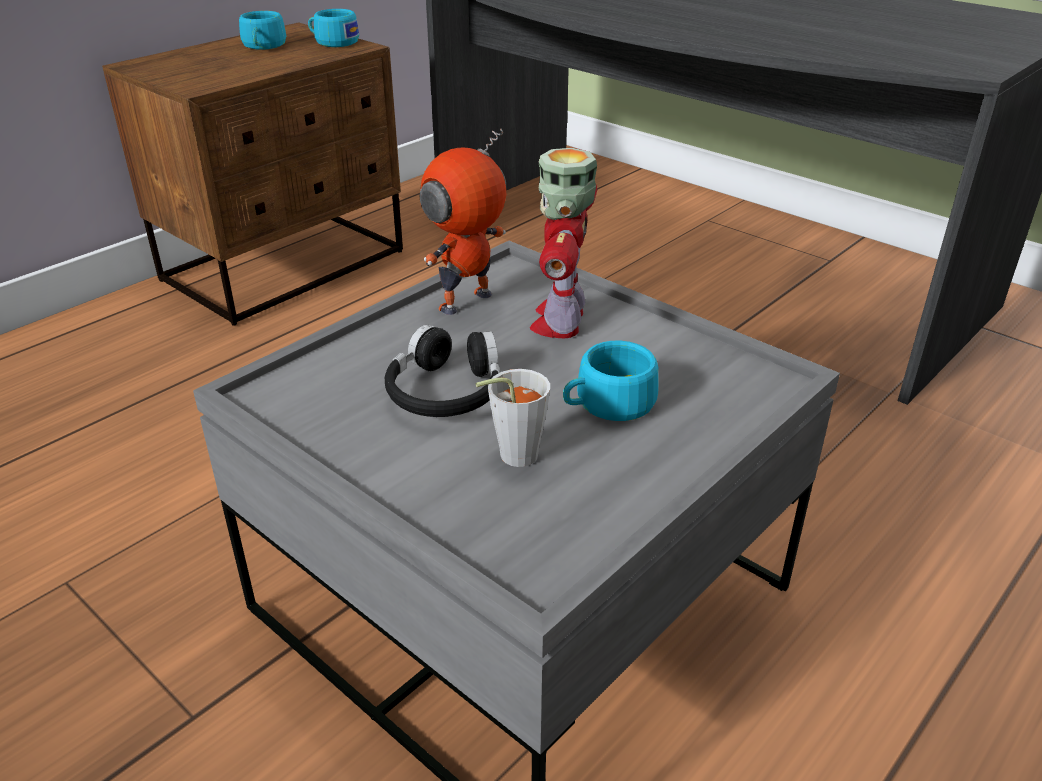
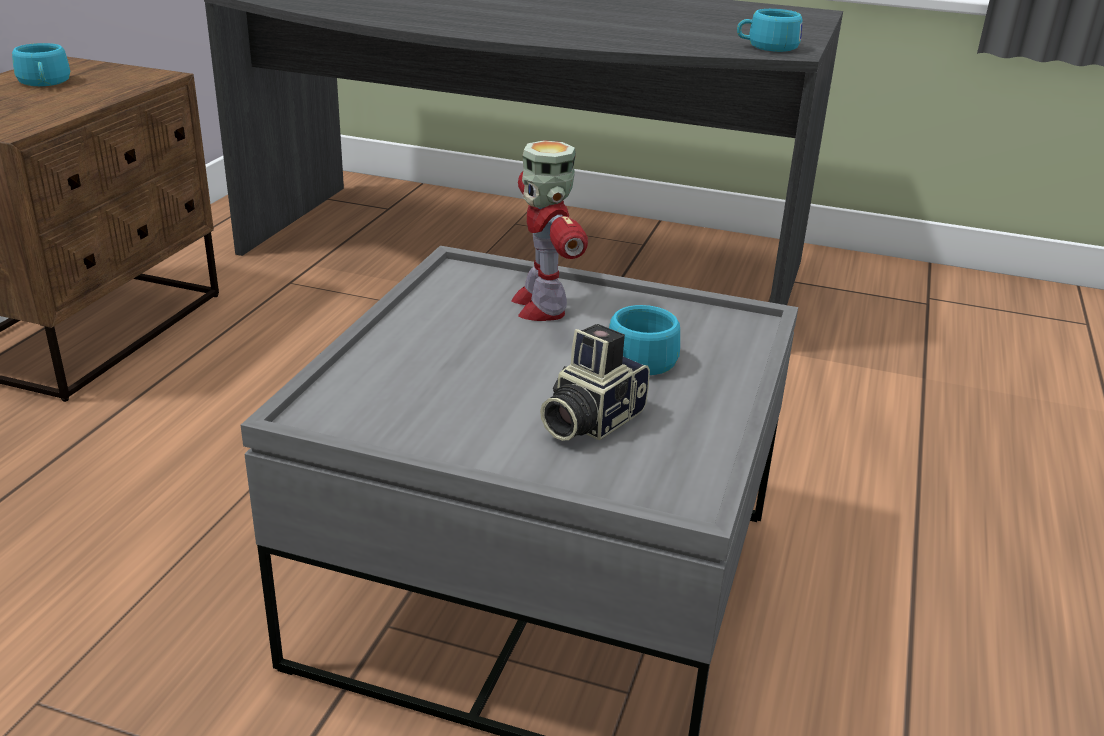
camera: 25 degrees left, 5 degrees down
turquoise cup [308,9,359,47] -> turquoise cup moved to [737,9,802,52]
black headphones [385,325,500,417] -> none
toy robot [420,129,506,315] -> none
grey cup [476,369,550,467] -> camera [540,324,650,441]

